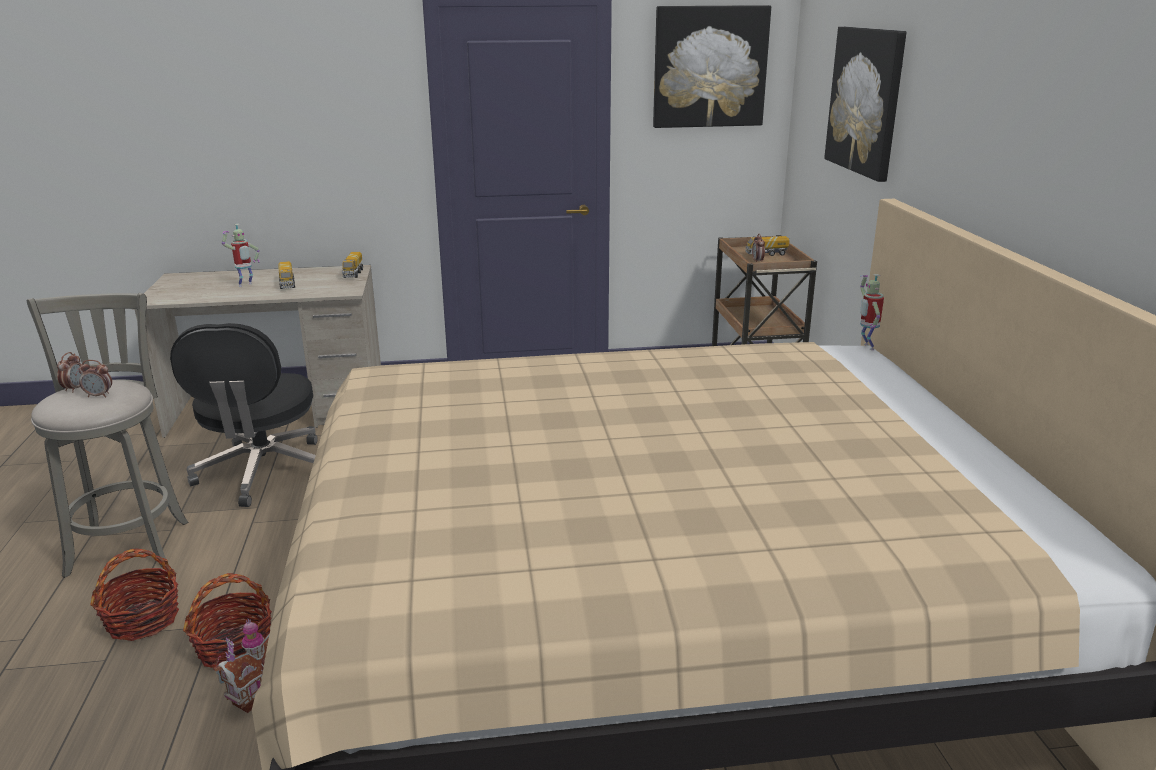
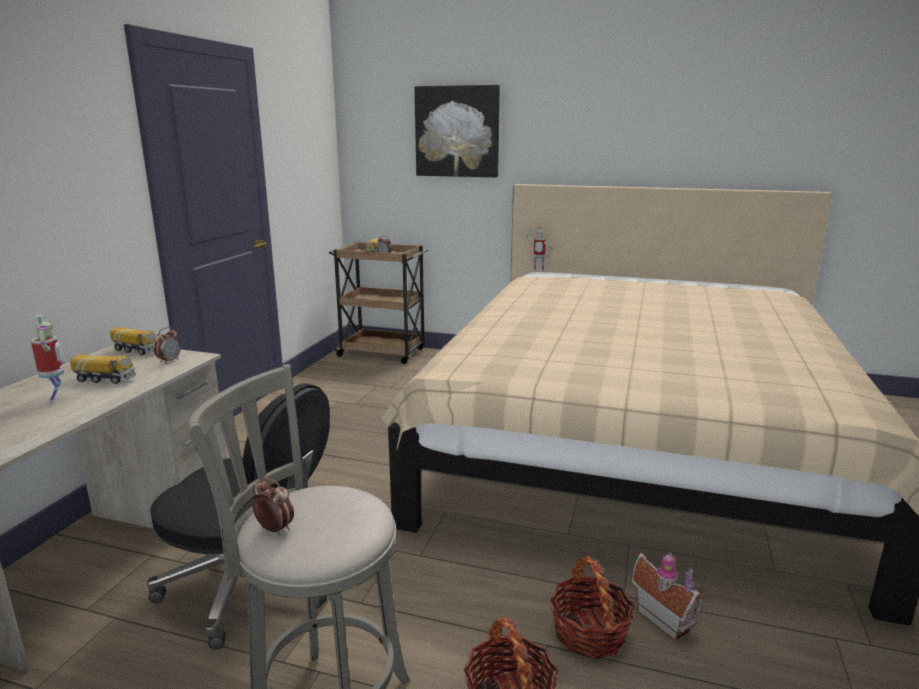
camera: 65 degrees left, 5 degrees down
alarm clock [79,360,112,397] -> alarm clock moved to [154,327,181,364]
picture [653,5,771,128] -> none

